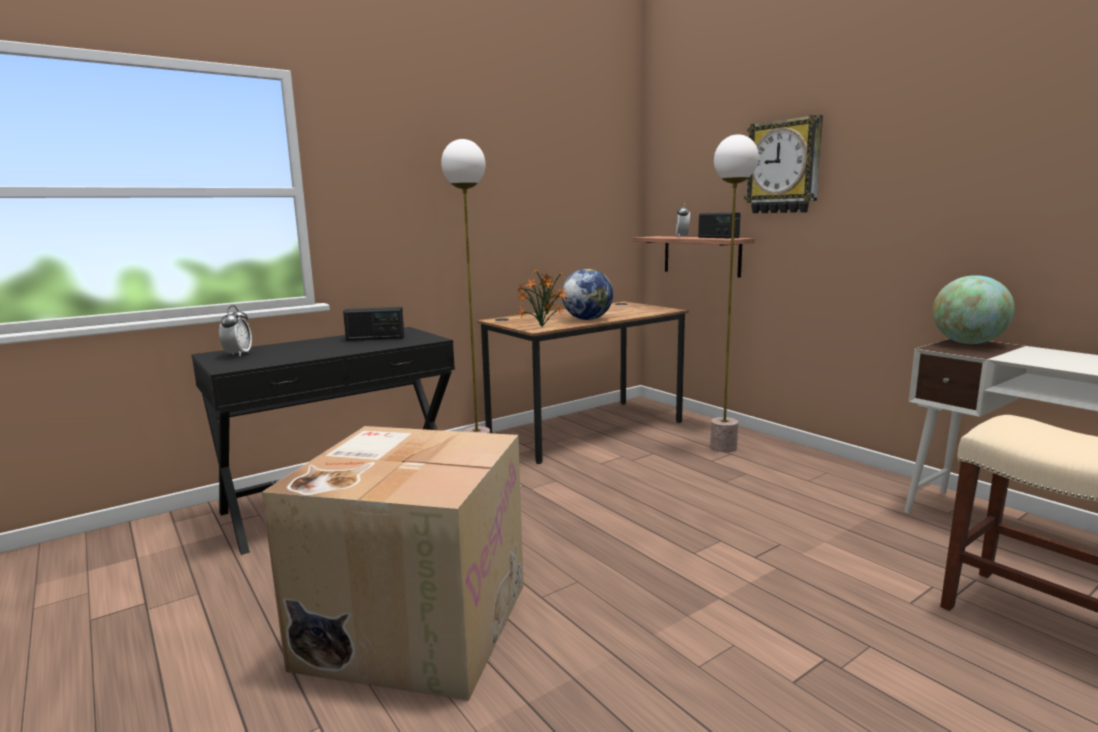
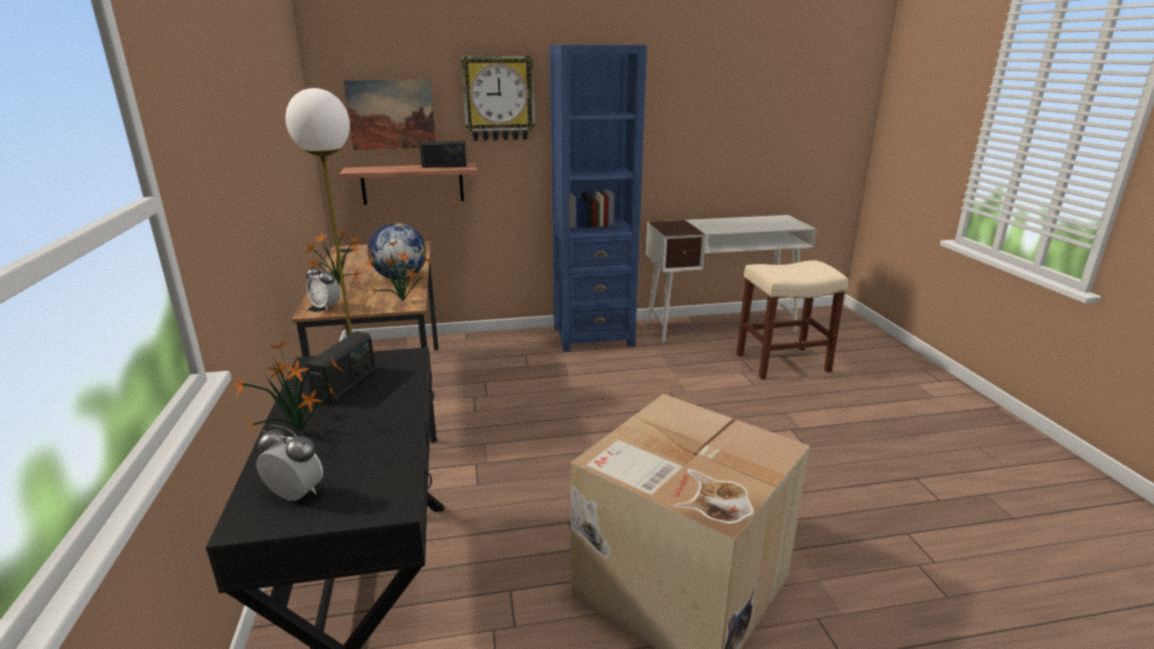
camera: 65 degrees left, 10 degrees up
alarm clock [676,203,690,237] -> alarm clock moved to [306,263,340,311]
floor lamp [710,134,759,452] -> none
globe [933,275,1015,344] -> none
none -> potted plant [233,340,345,431]
none -> picture [344,79,436,150]
none -> blue bookcase [550,45,647,352]

